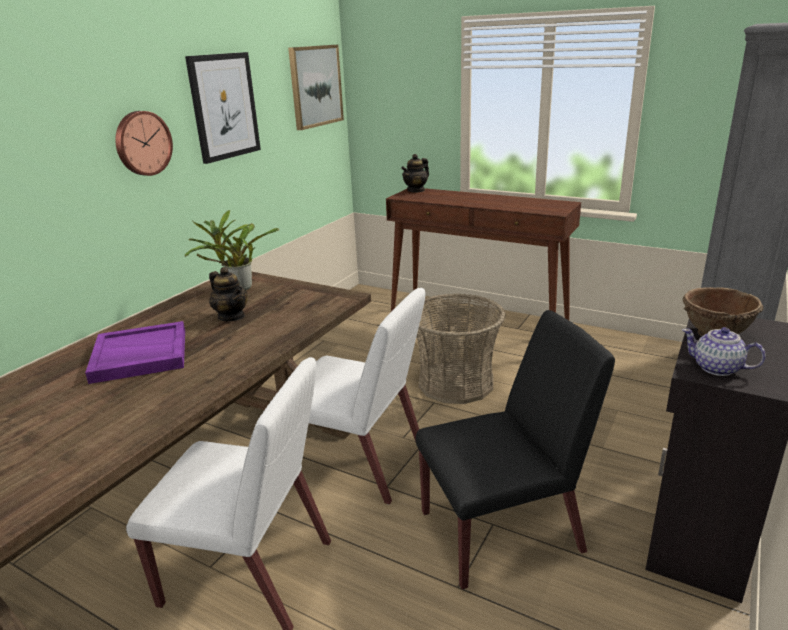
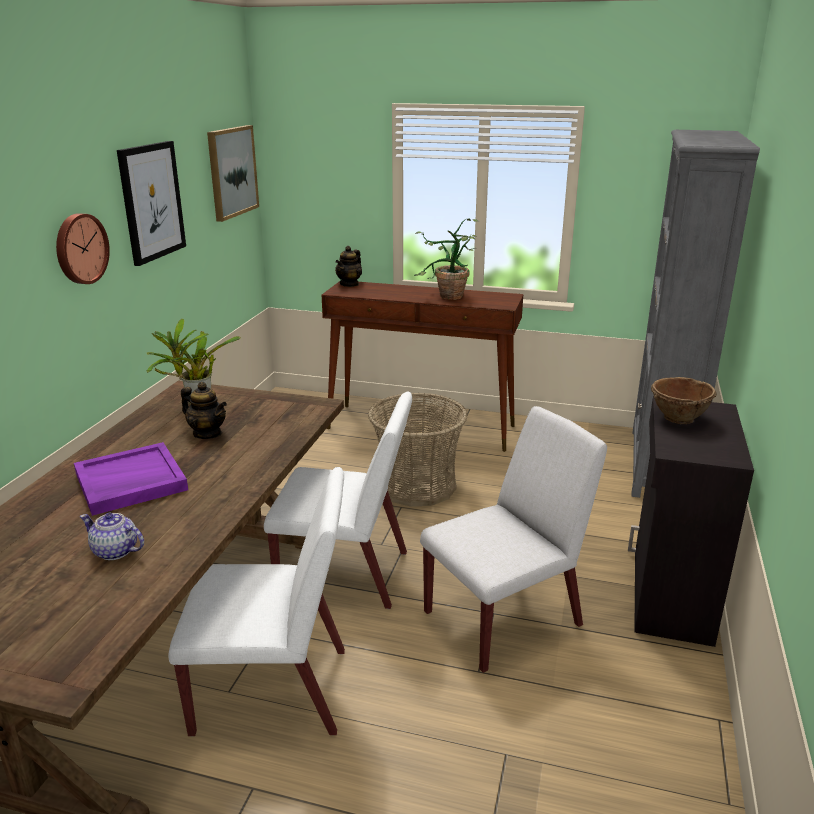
camera: 15 degrees left, 0 degrees up
black chair [416,310,615,589] -> white chair [420,406,607,673]
teapot [682,327,766,376] -> teapot moved to [80,513,144,560]
none -> potted plant [414,218,479,300]

